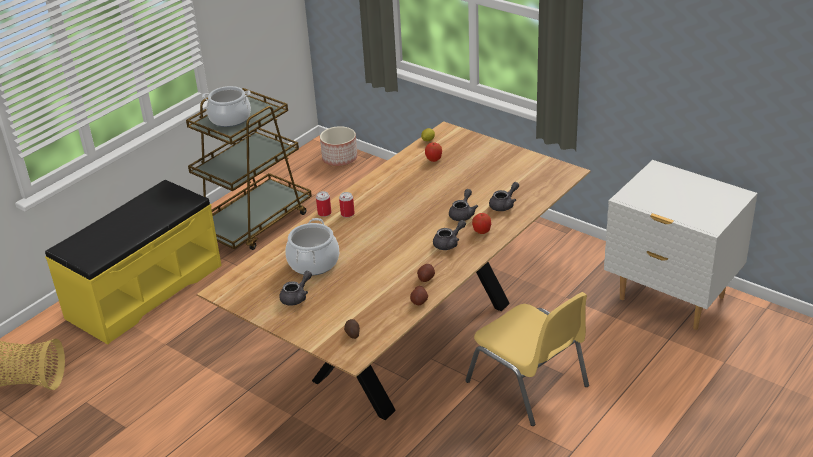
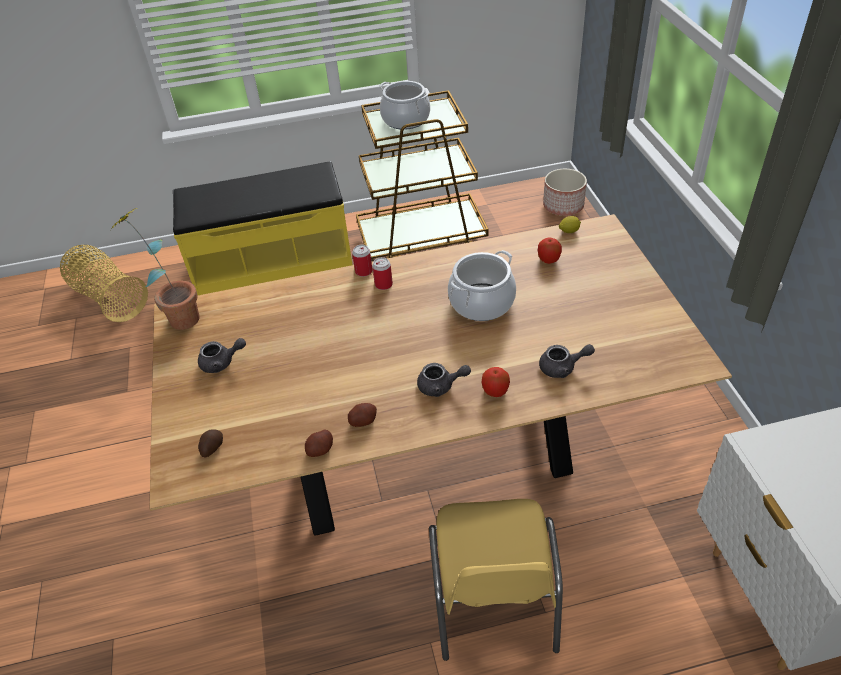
camera: 40 degrees right, 10 degrees up
cooking pot [285,218,339,276] -> cooking pot moved to [448,250,516,321]
grey teapot [449,189,478,221] -> none
none -> potted plant [111,208,200,330]

